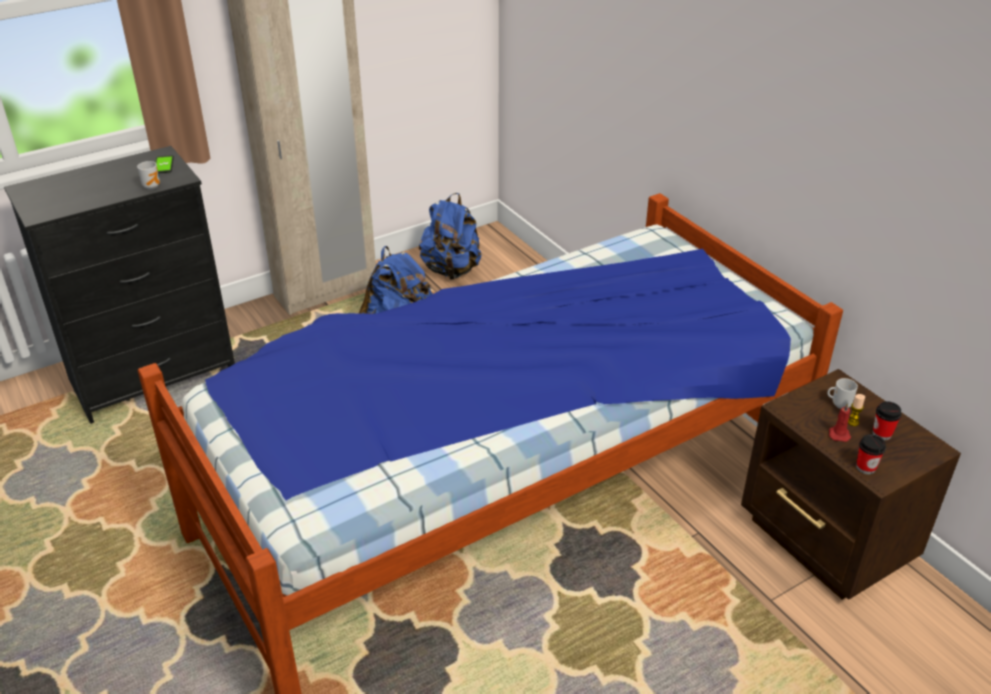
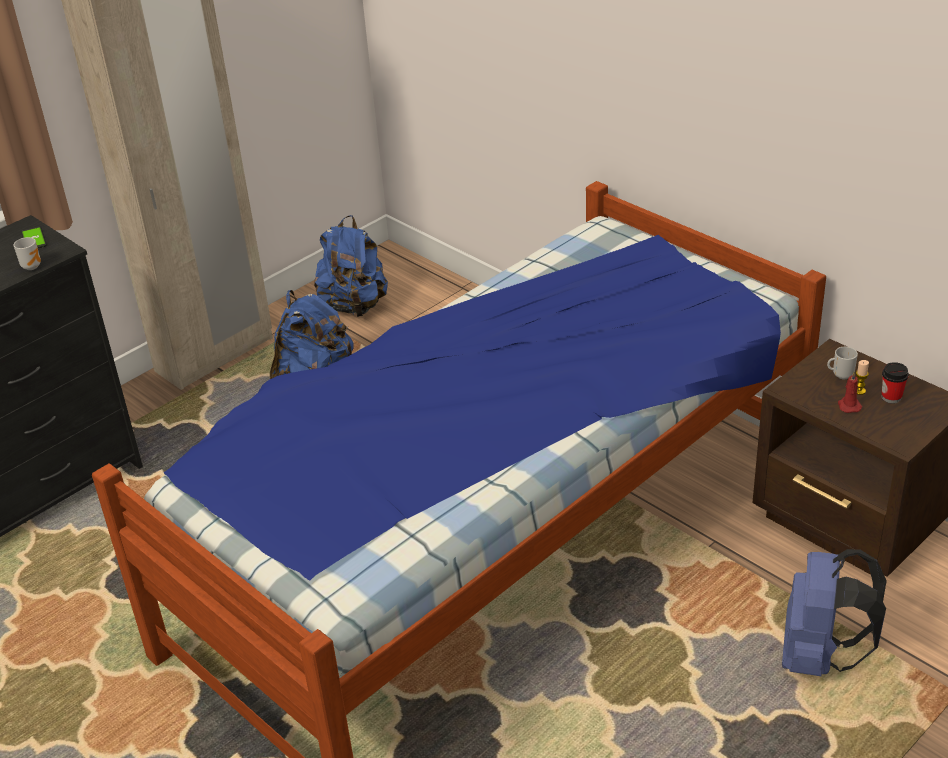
camera: 10 degrees left, 0 degrees up
cup [856,434,886,474] -> none
none -> blue backpack [782,549,887,676]

